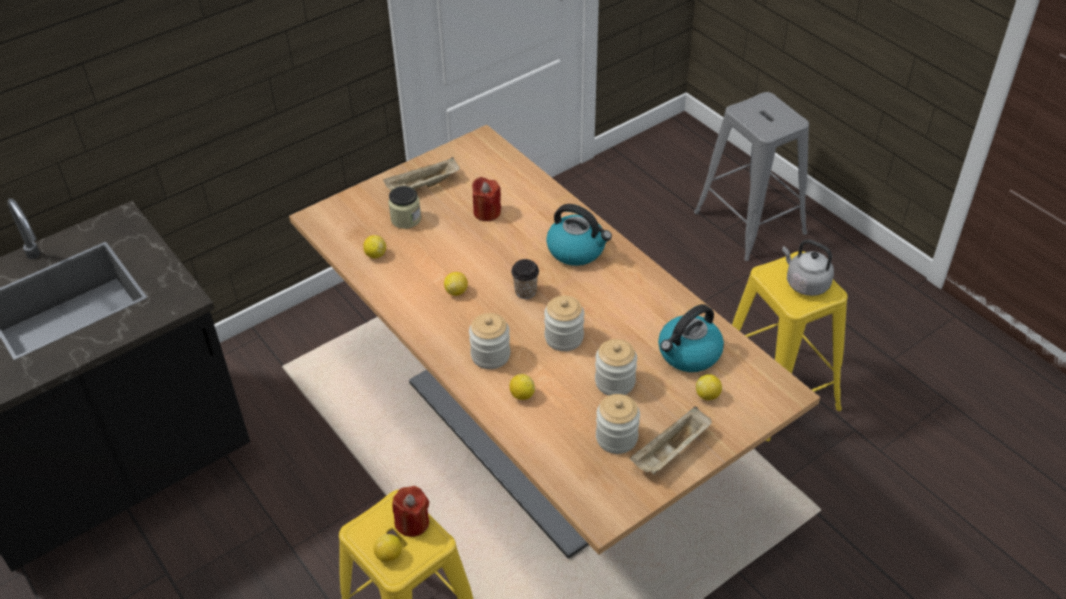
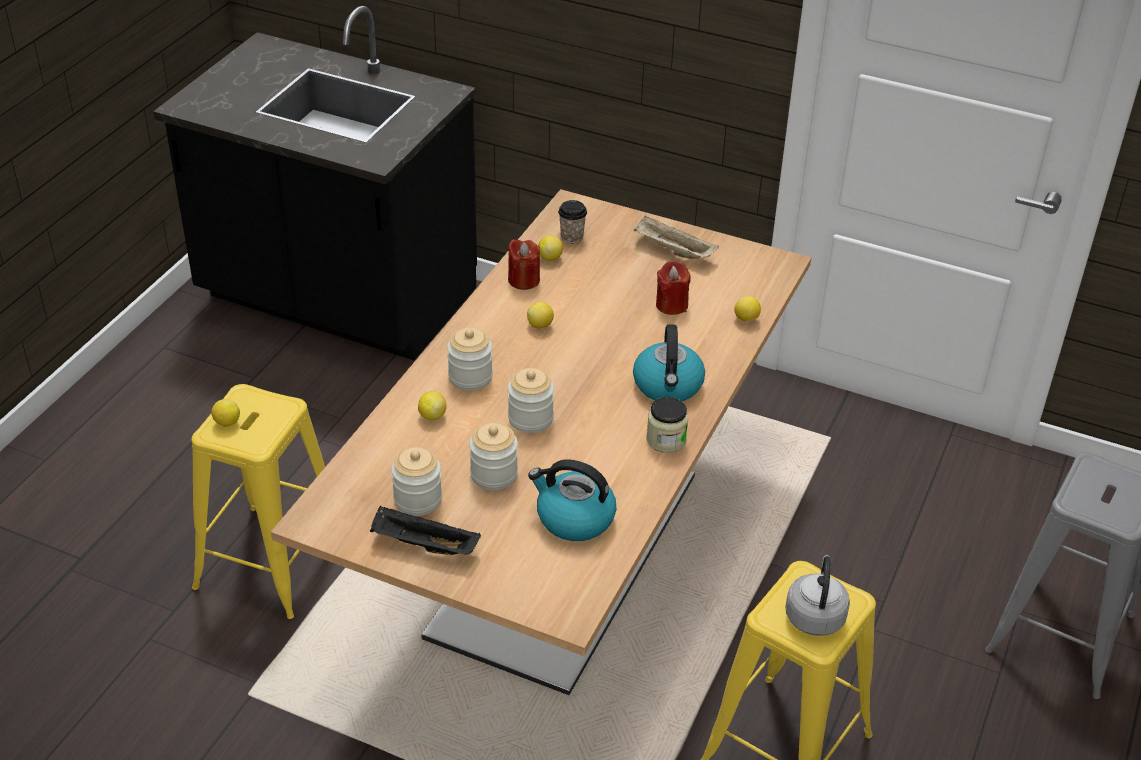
camera: 60 degrees right, 5 degrees down
jar [388,186,421,229] -> jar moved to [646,397,688,453]
red candle [392,486,429,537] -> red candle moved to [508,239,540,290]
cup [511,259,539,299] -> cup moved to [558,200,587,243]
beige tray [630,407,712,475] -> black tray [370,505,481,555]
lemon [696,374,722,400] -> lemon moved to [734,296,761,322]

